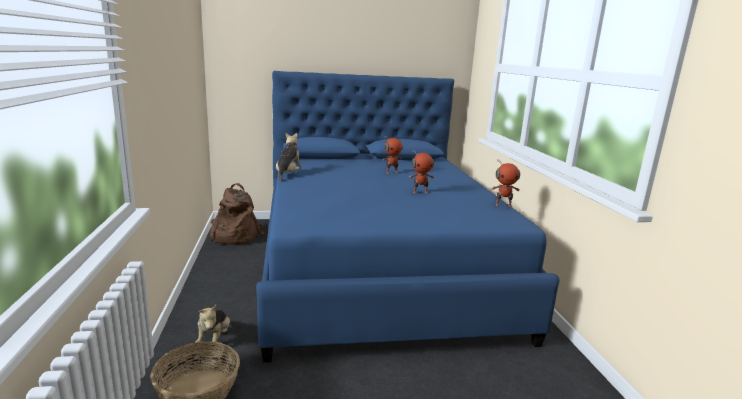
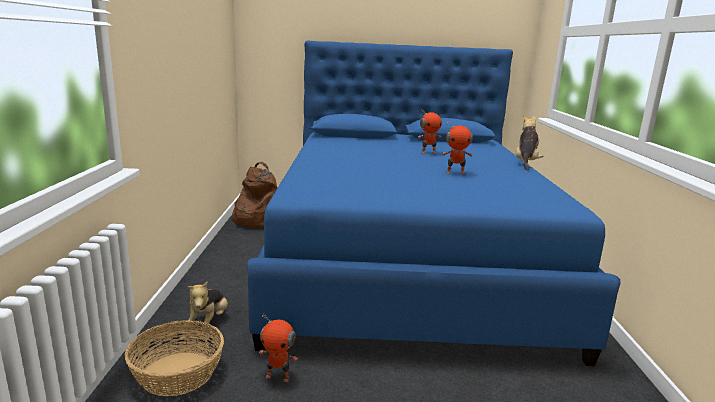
camera: 10 degrees right, 0 degrees up
plush toy [276,132,303,182] -> plush toy moved to [516,115,543,171]
toy robot [492,160,520,207] -> toy robot moved to [259,313,298,382]

